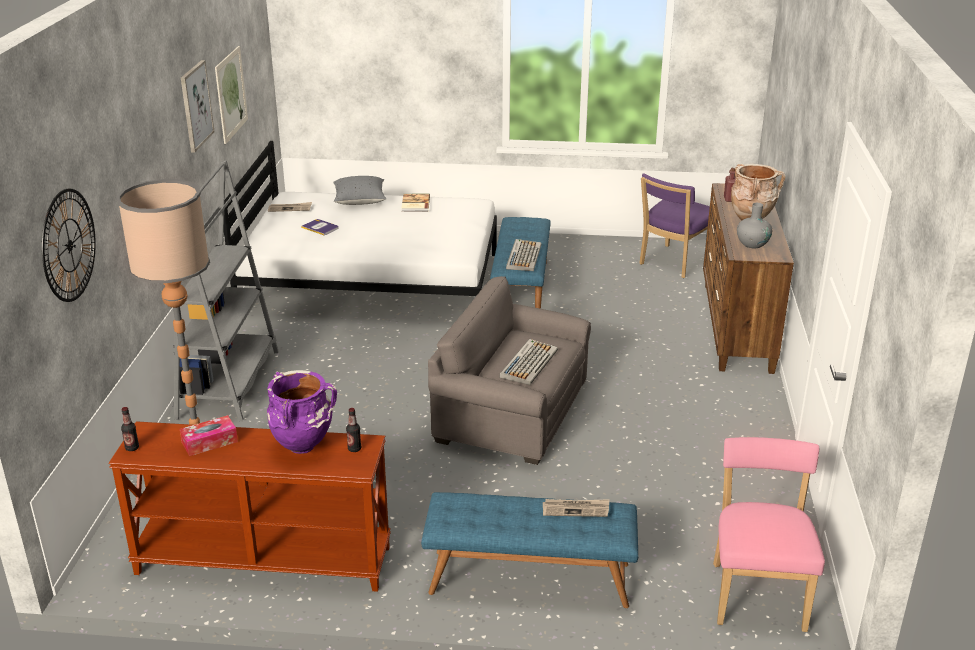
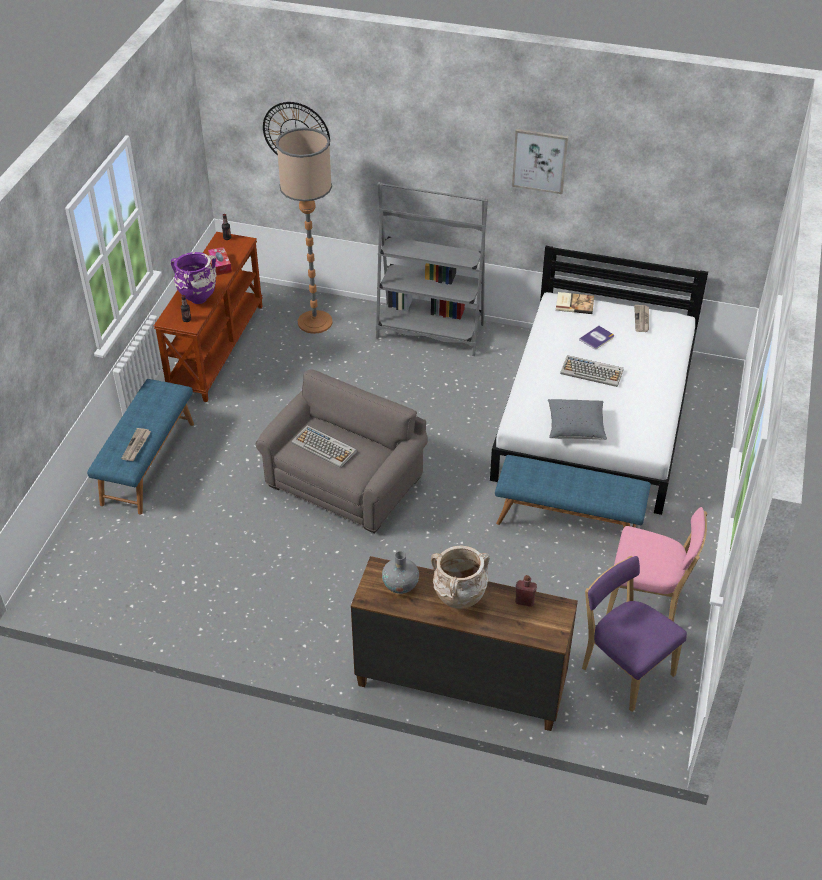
camera: 100 degrees right, 15 degrees up
picture [215,46,248,144] -> none
grey pillow [333,176,387,205] -> grey pillow moved to [548,399,607,440]
book [401,194,430,212] -> book moved to [556,292,594,314]
keyboard [506,239,541,271] -> keyboard moved to [560,355,624,387]
pink chair [713,437,825,632] -> pink chair moved to [606,507,707,622]

